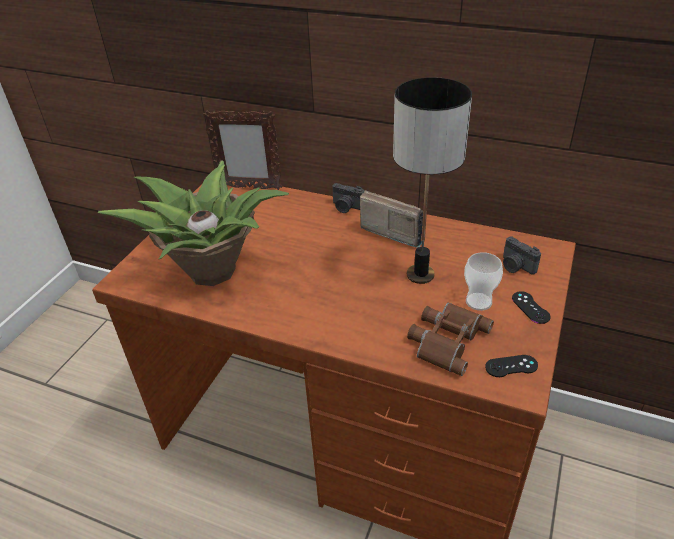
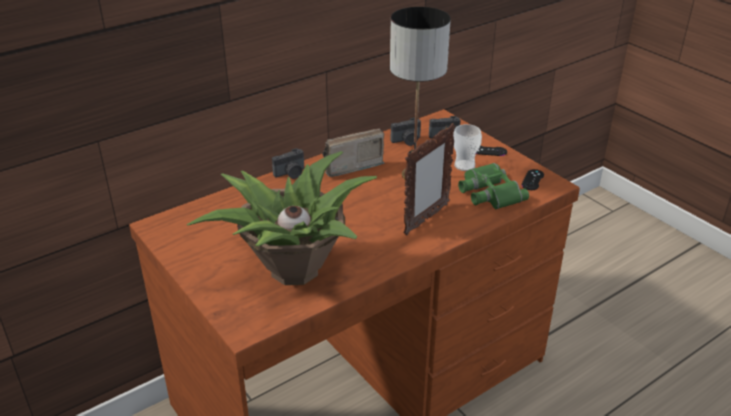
camera: 60 degrees left, 5 degrees down
picture frame [203,111,282,190] -> picture frame moved to [404,123,455,235]
brown binoculars [407,303,494,376] -> green binoculars [458,163,529,209]
none -> camera [391,118,421,146]

